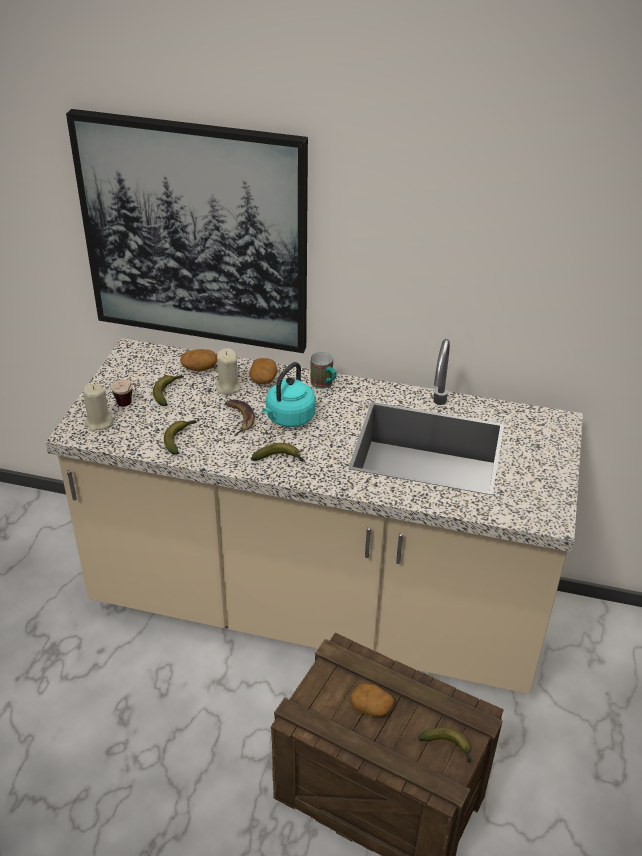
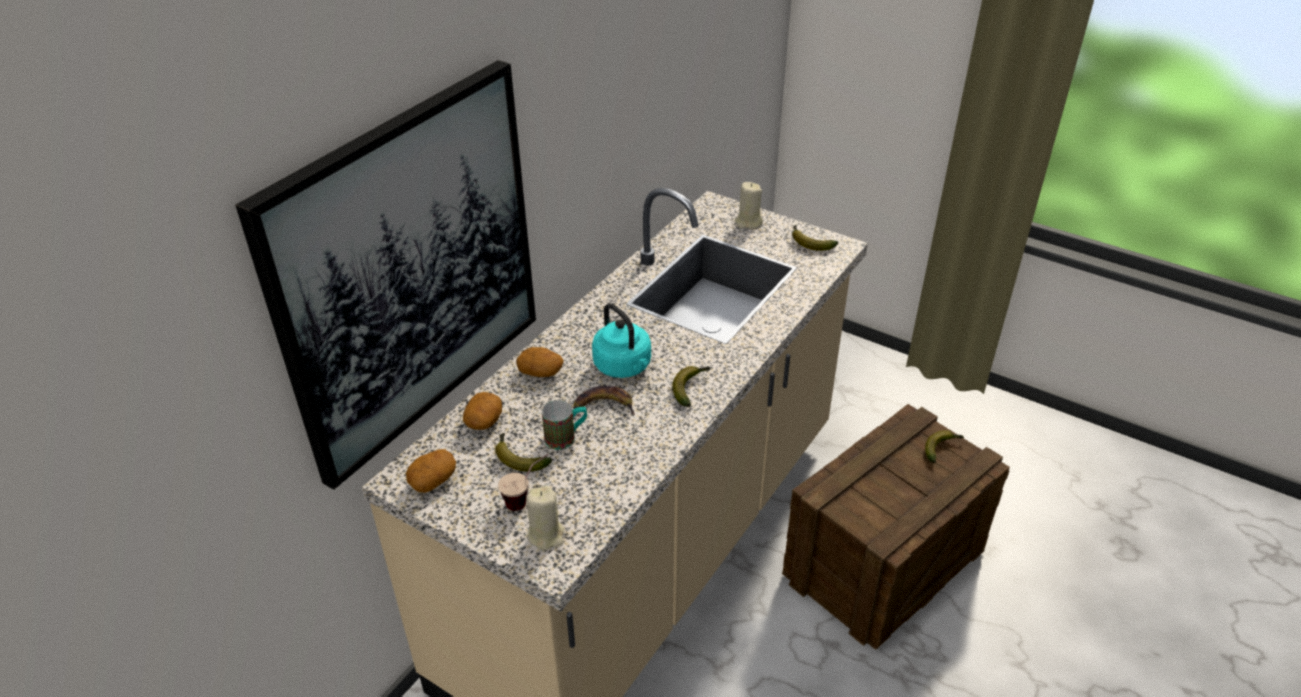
camera: 70 degrees left, 0 degrees up
banana [164,420,197,454] -> banana moved to [792,225,838,251]
beige candle [215,348,241,395] -> beige candle moved to [735,182,763,229]
mug [310,352,337,389] -> mug moved to [542,400,587,450]
potato [350,683,394,716] -> potato moved to [406,449,456,493]

